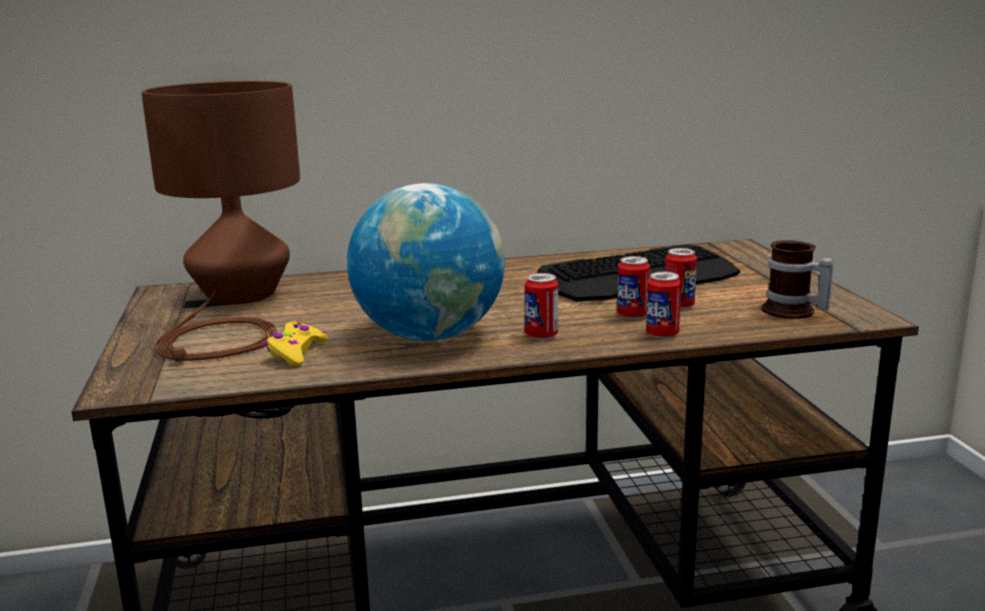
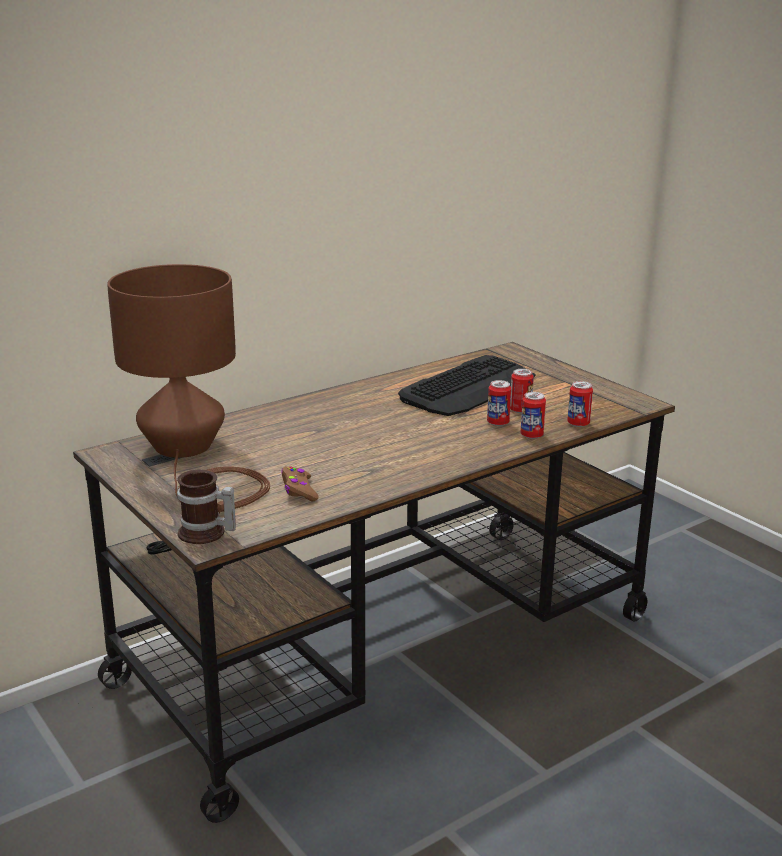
camera: 25 degrees left, 5 degrees up
yellow game controller [265,321,328,366] -> brown game controller [281,466,319,501]
globe [347,183,505,341] -> none
can [525,273,558,340] -> can moved to [567,381,593,427]
mug [761,240,834,319] -> mug moved to [177,470,236,544]

